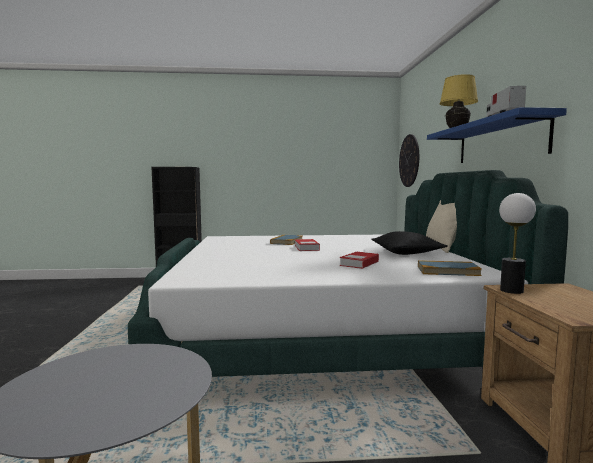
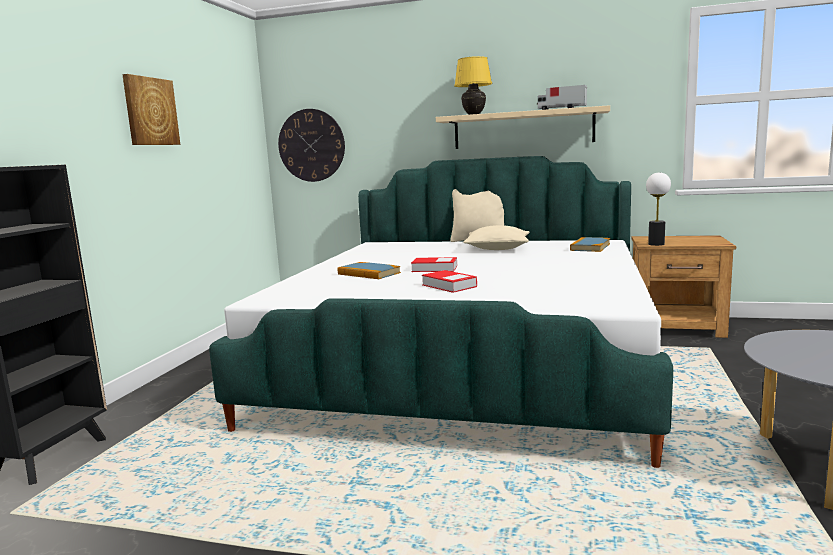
camera: 70 degrees left, 5 degrees up
book [340,252,379,269] -> book moved to [422,270,477,293]
black pillow [371,231,448,255] -> beige pillow [463,225,529,250]
blue shelf [427,107,567,163] -> beige shelf [436,105,610,149]
none -> picture [122,74,180,145]

